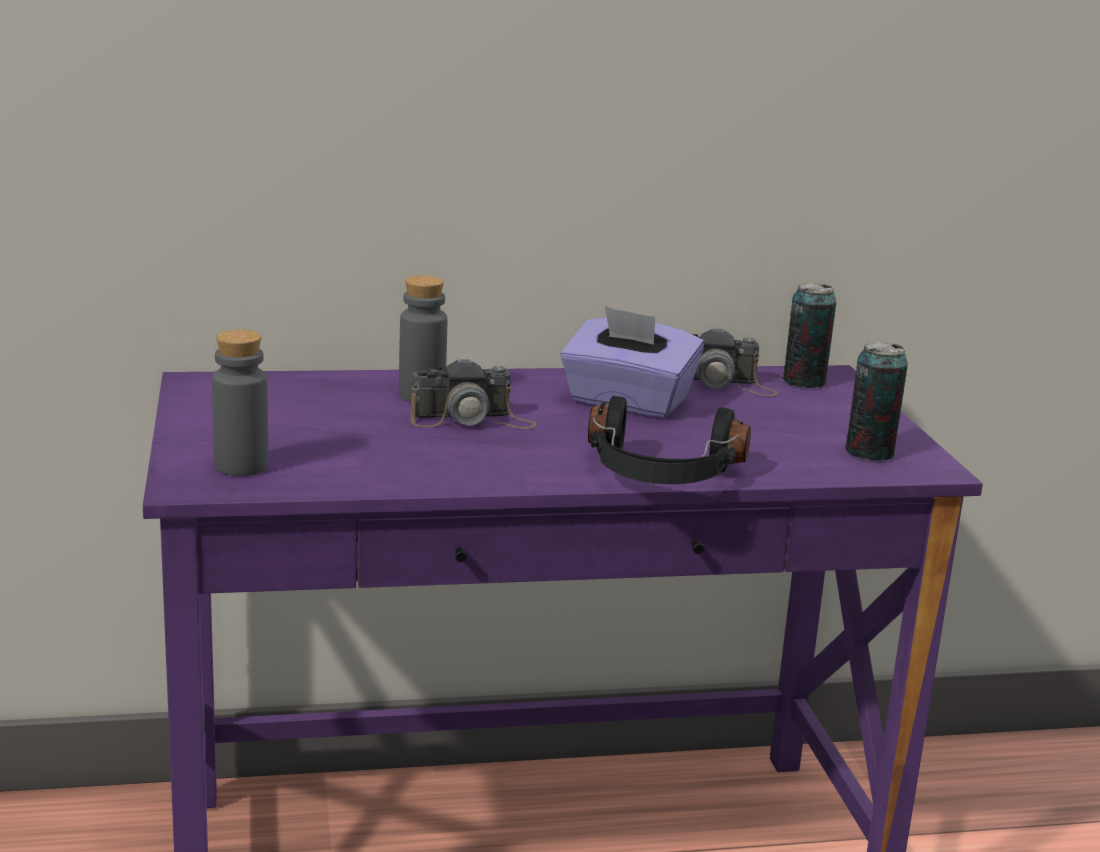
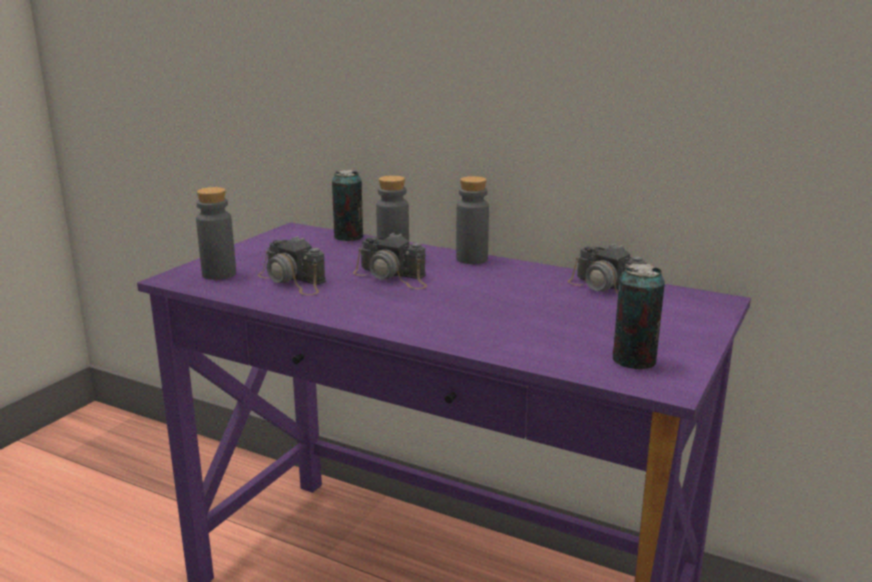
camera: 40 degrees right, 0 degrees up
purple tissue box [560,306,704,418] -> none
black headphones [588,396,751,484] -> none
can [782,282,836,388] -> can moved to [332,170,363,241]
none -> camera [257,236,326,295]
none -> grey bottle [456,176,489,264]

